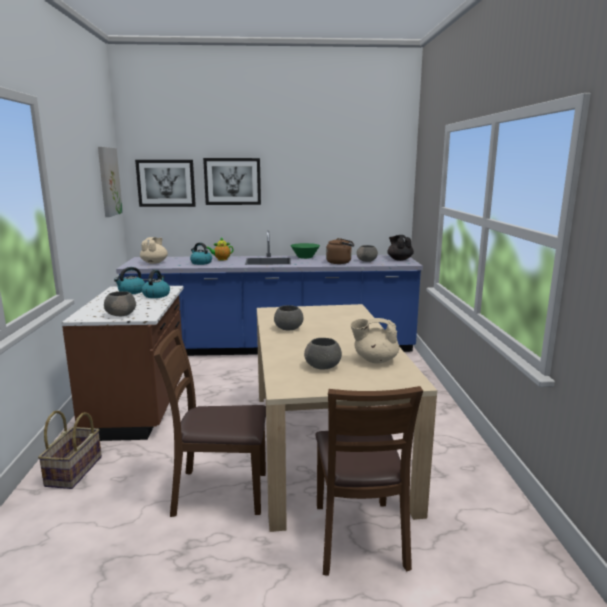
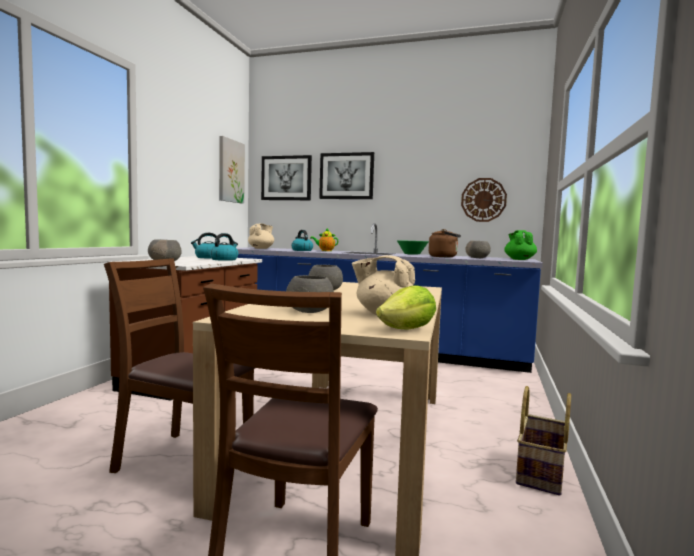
camera: 20 degrees right, 10 degrees down
basket [38,411,102,489] -> basket moved to [516,386,571,496]
black teapot [387,235,414,261] -> green teapot [504,230,537,260]
none -> lettuce [376,285,436,329]
none -> wall clock [461,178,507,222]

